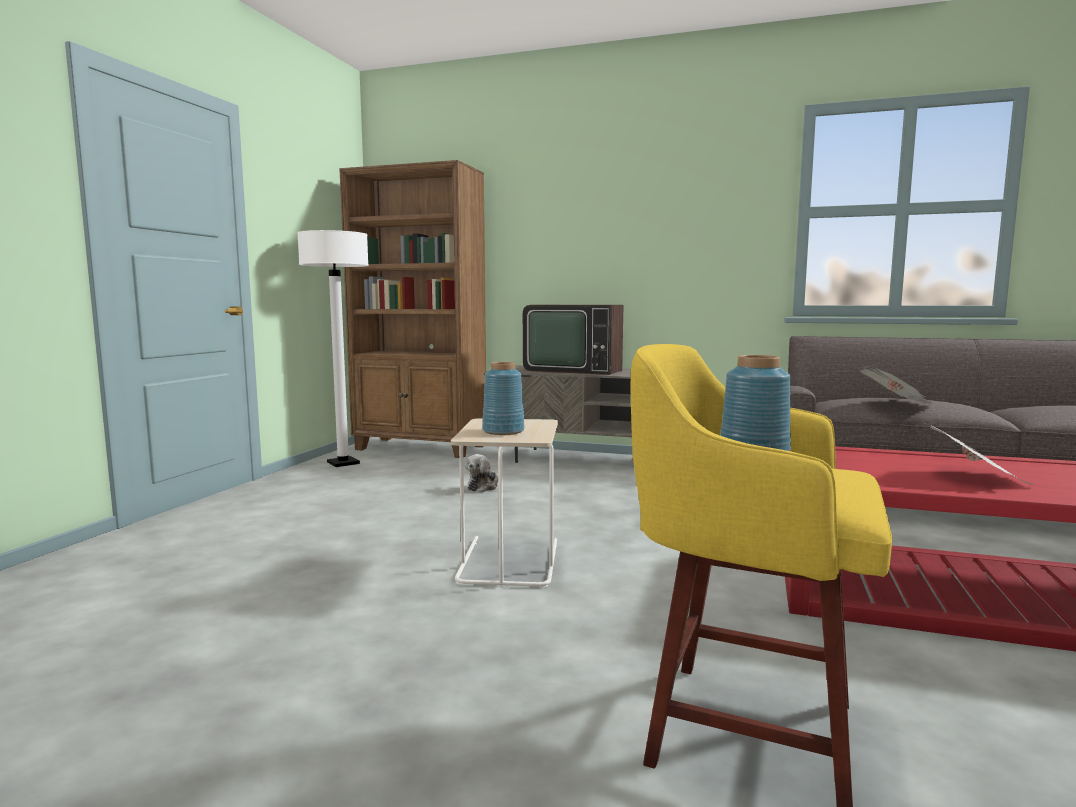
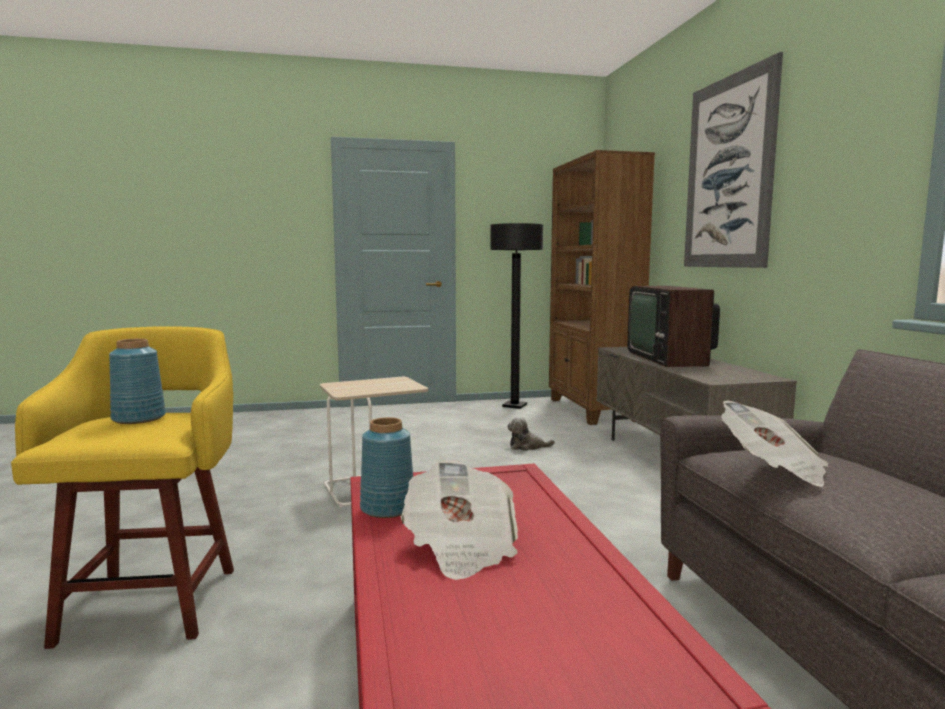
camera: 60 degrees right, 0 degrees up
white floor lamp [297,230,369,467] -> black floor lamp [490,223,543,409]
blue vase [482,362,525,435] -> blue vase moved to [360,417,413,518]
none -> picture [684,52,783,268]

